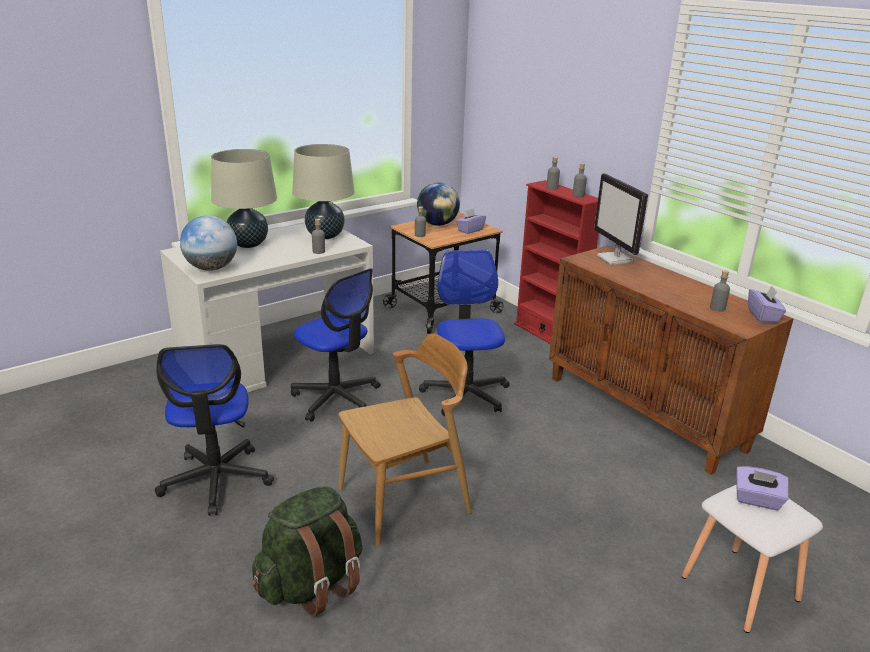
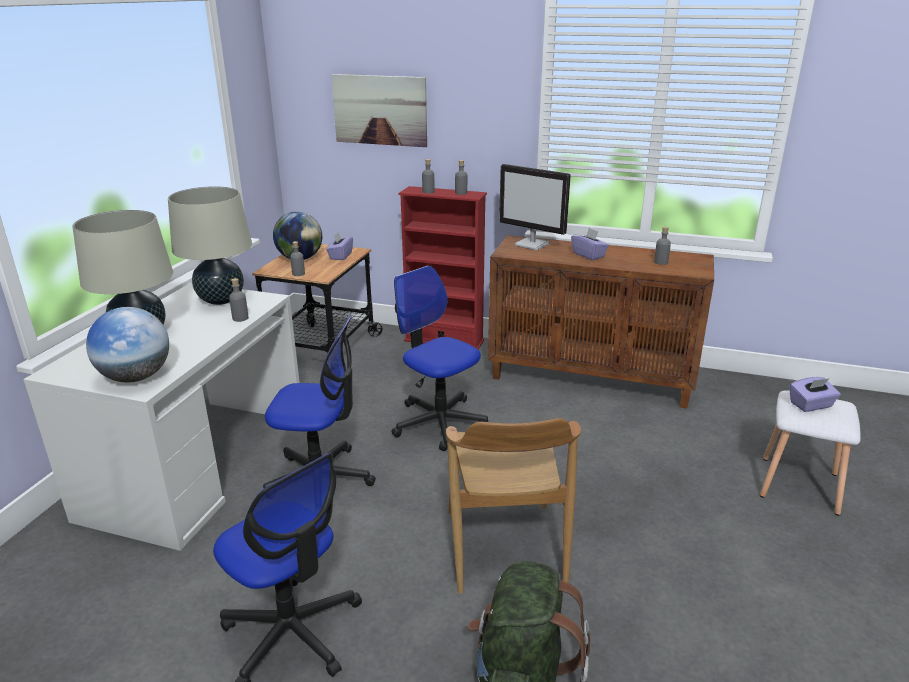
camera: 35 degrees left, 0 degrees up
brown chair [338,333,472,546] -> brown chair turned 150 degrees clockwise [446,418,581,594]
purple tissue box [748,286,786,323] -> purple tissue box moved to [571,228,609,260]
none -> picture [331,74,427,147]

